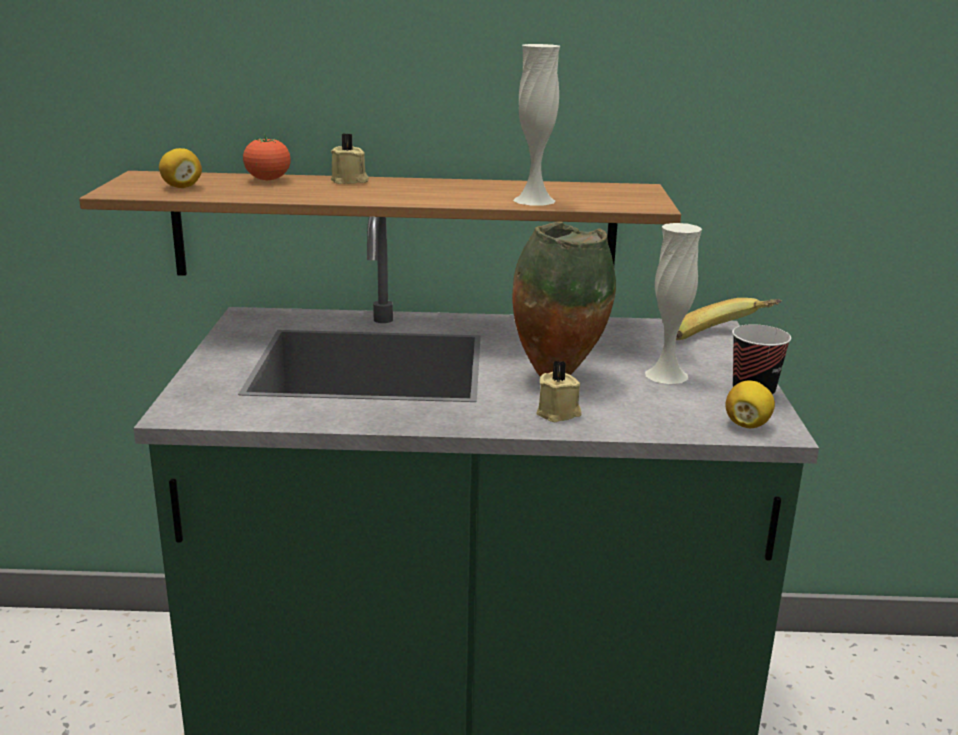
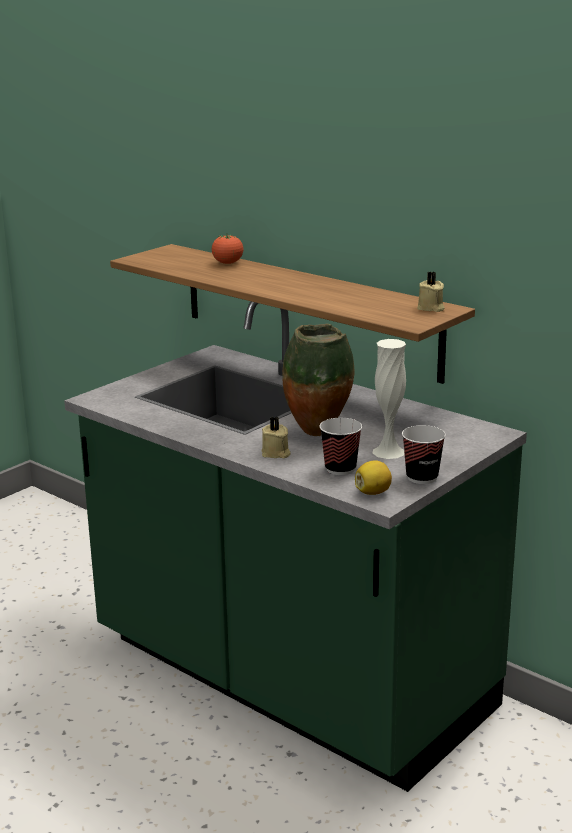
camera: 40 degrees right, 0 degrees up
lemon [159,148,202,188] -> none
beige candle [331,133,369,184] -> beige candle moved to [417,272,444,312]
white vase [513,44,560,205] -> none
banana [676,298,782,340] -> none
none -> cup [319,418,362,475]

